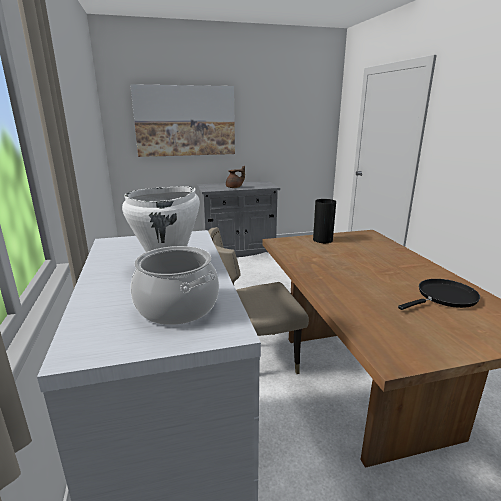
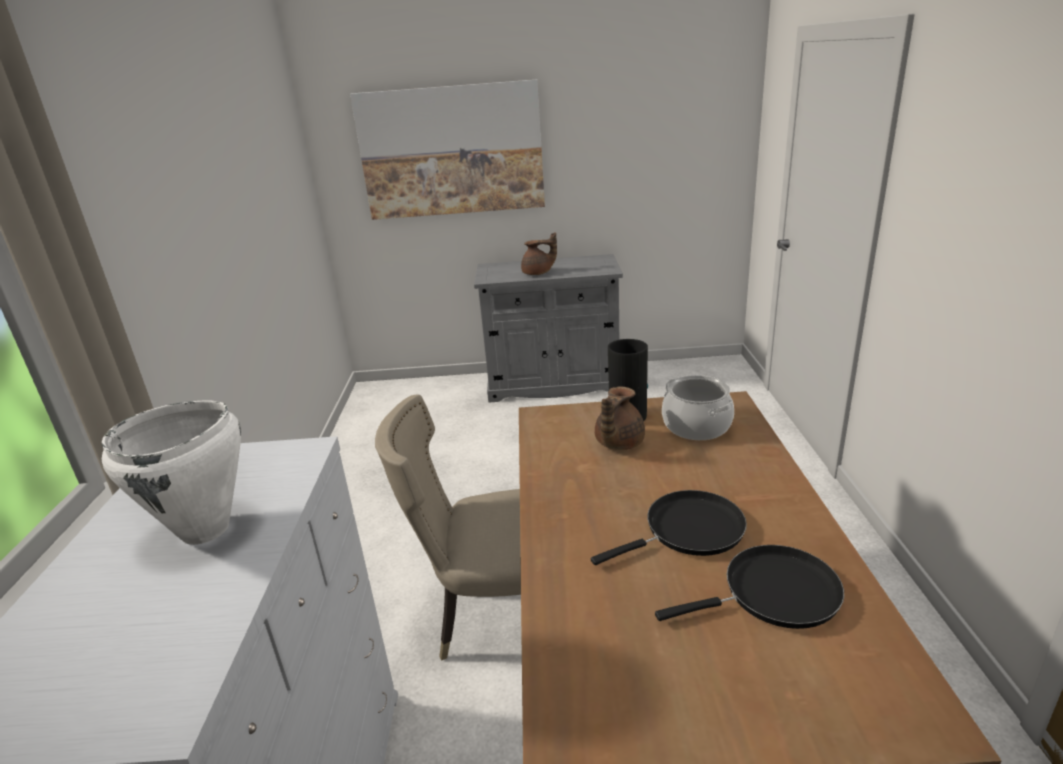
camera: 15 degrees right, 5 degrees up
cooking pot [130,246,219,325] -> cooking pot moved to [662,375,734,440]
none -> black frying pan [591,490,747,565]
none -> brown teapot [595,387,645,450]

